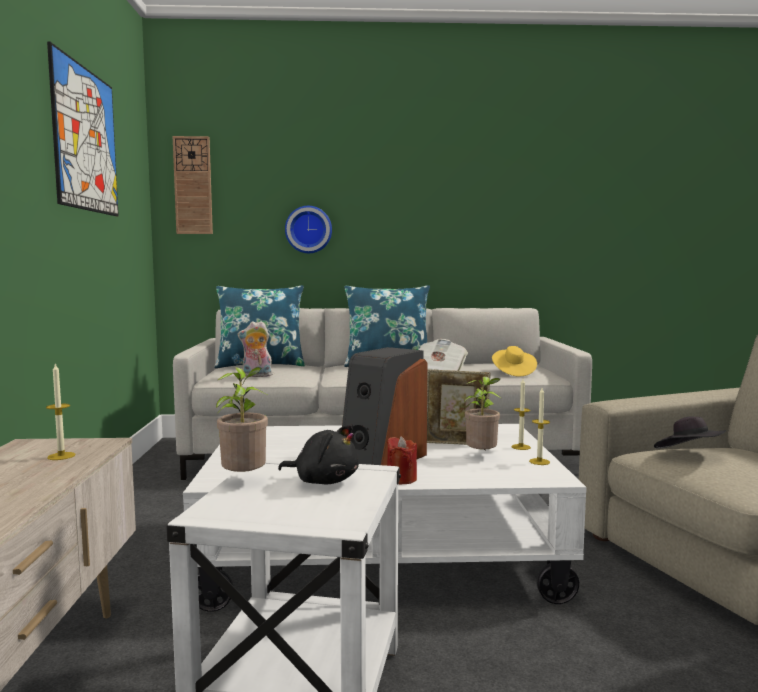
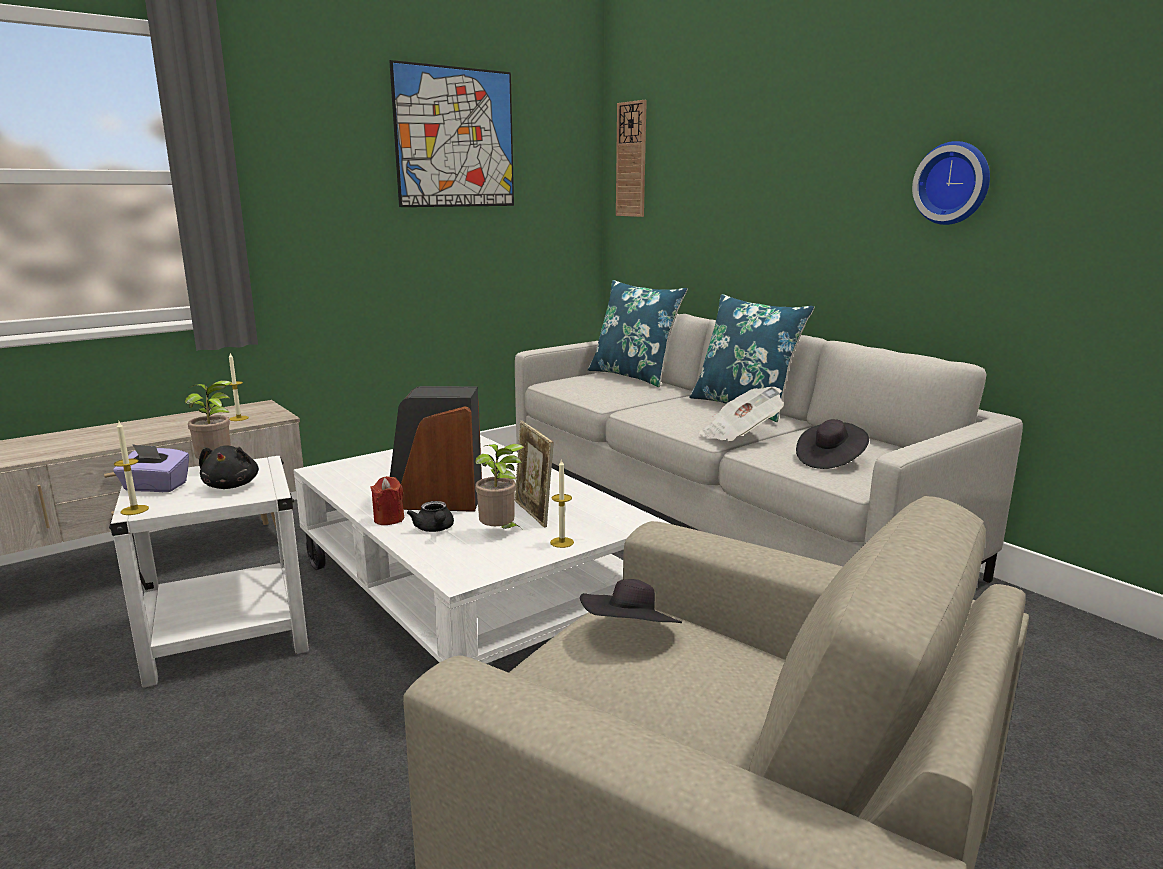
camera: 55 degrees right, 10 degrees up
plush toy [238,321,272,378] -> none
wall clock [285,206,332,253] -> wall clock moved to [912,141,990,225]
yellow hat [492,346,537,377] -> black hat [796,419,869,469]
candle [529,388,550,465] -> candle moved to [114,421,149,515]
none -> purple tissue box [113,444,189,492]
none -> black teapot [407,501,454,532]

